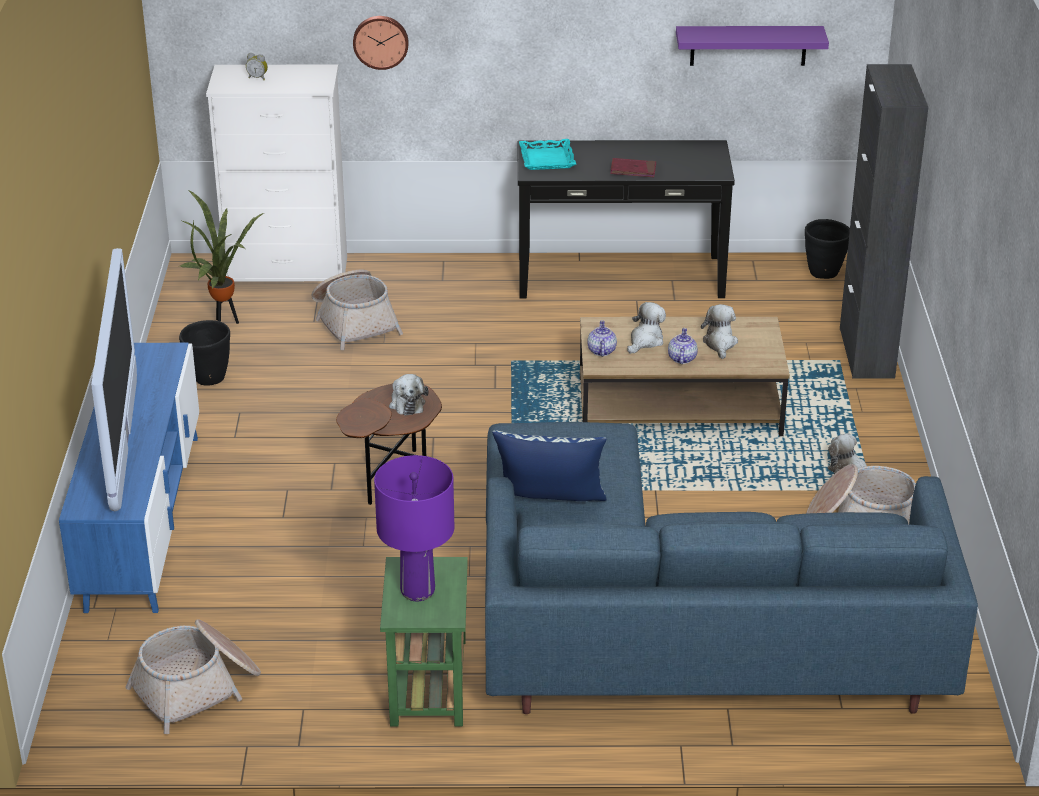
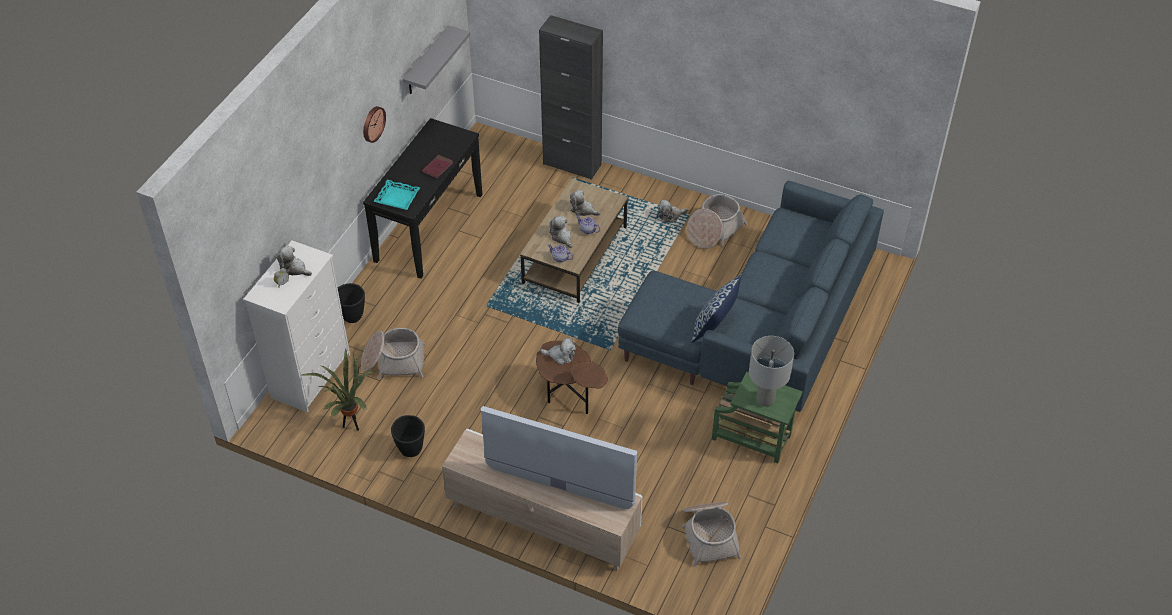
camera: 65 degrees left, 15 degrees up
blue tv stand [59,343,199,613] -> beige tv stand [442,429,642,571]
wall clock [353,16,409,70] -> wall clock moved to [363,106,386,143]
purple table lamp [374,455,454,601] -> grey table lamp [749,336,794,407]
purple shelf [676,26,829,66] -> grey shelf [403,25,470,94]
black planter [805,219,850,279] -> black planter moved to [338,283,365,323]
none -> plush toy [277,245,312,276]

